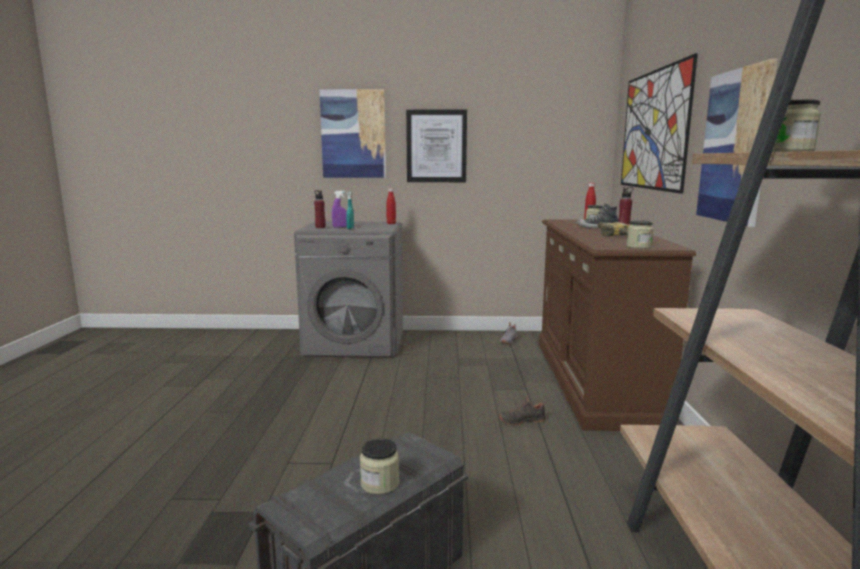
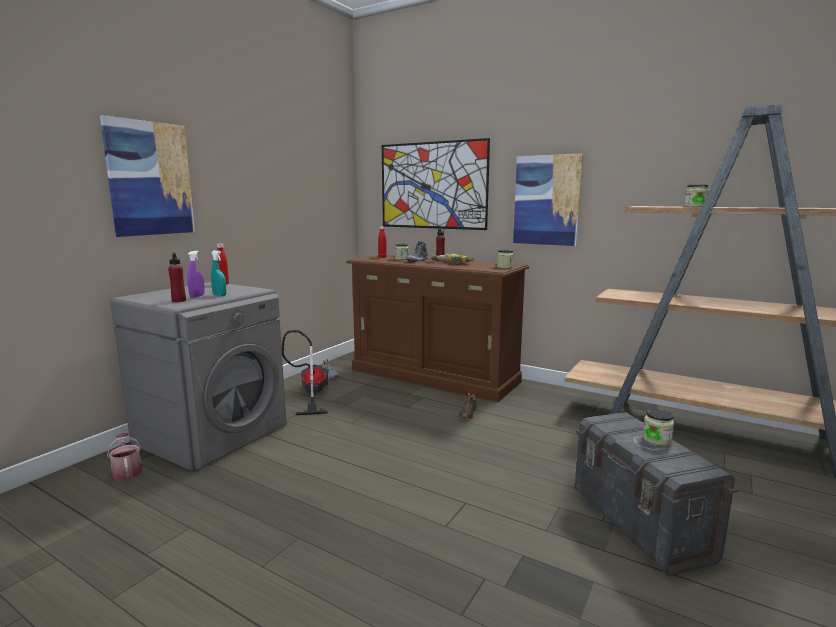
camera: 60 degrees left, 0 degrees up
picture [406,110,467,182] -> none
none -> watering can [107,433,143,481]
none -> vacuum cleaner [282,330,329,415]

